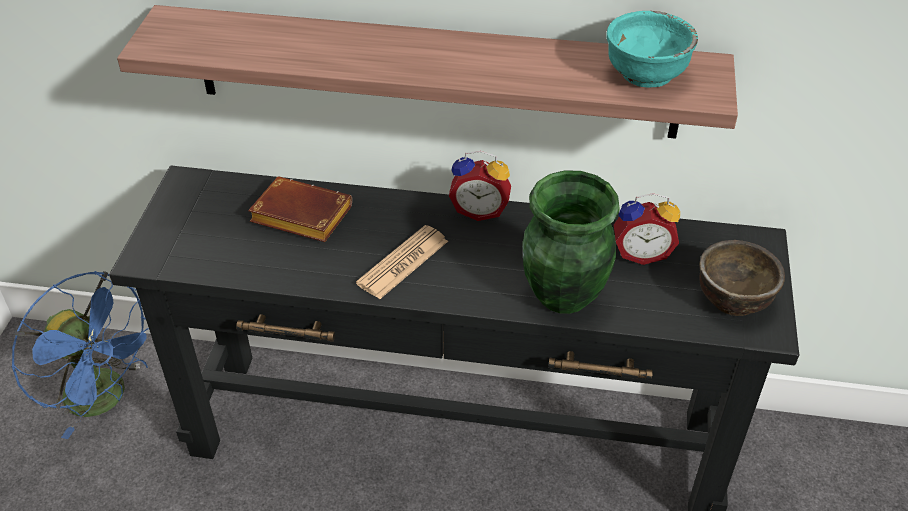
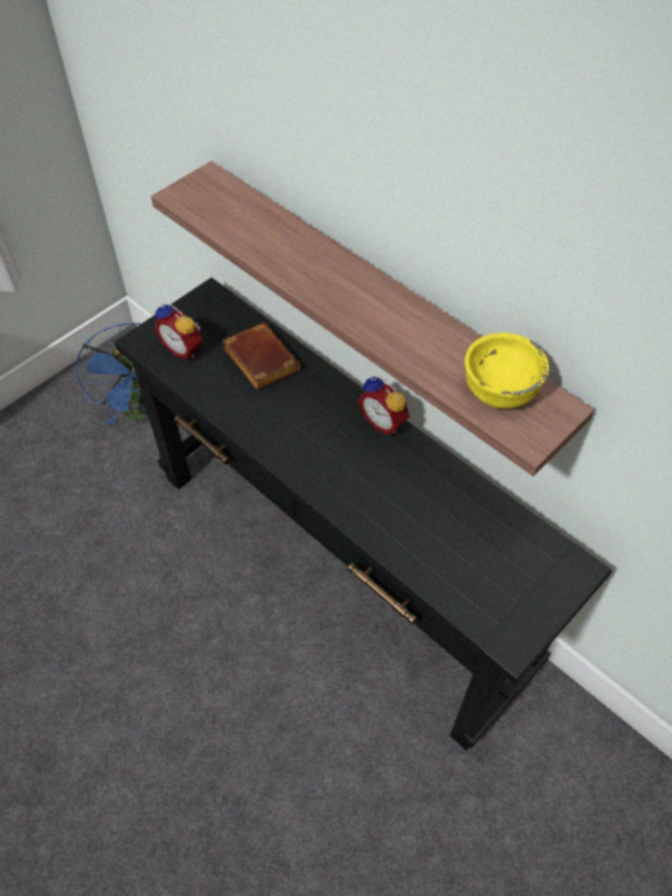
camera: 35 degrees right, 10 degrees up
newspaper [356,225,448,299] -> none
green vase [523,170,619,314] -> none
turquoise bowl [606,11,698,88] -> yellow bowl [464,333,549,409]
alarm clock [614,193,680,265] -> alarm clock moved to [154,302,203,359]
brown bowl [699,240,785,316] -> none

